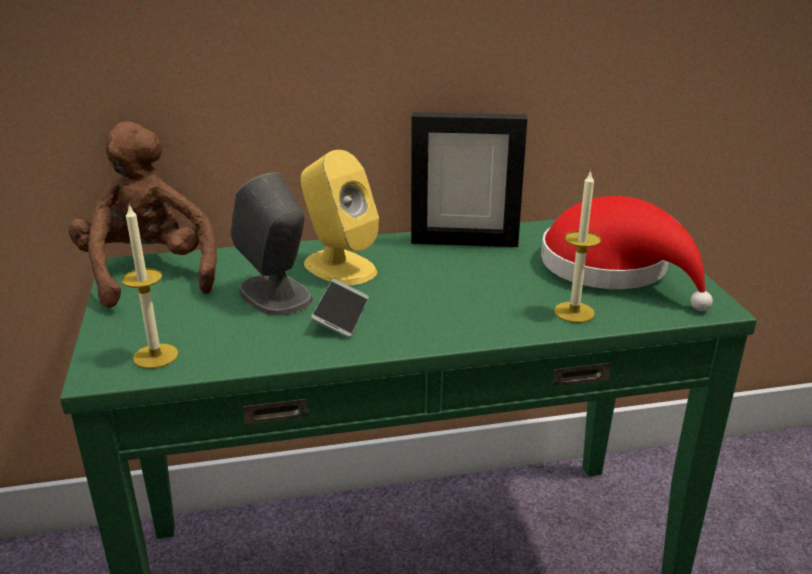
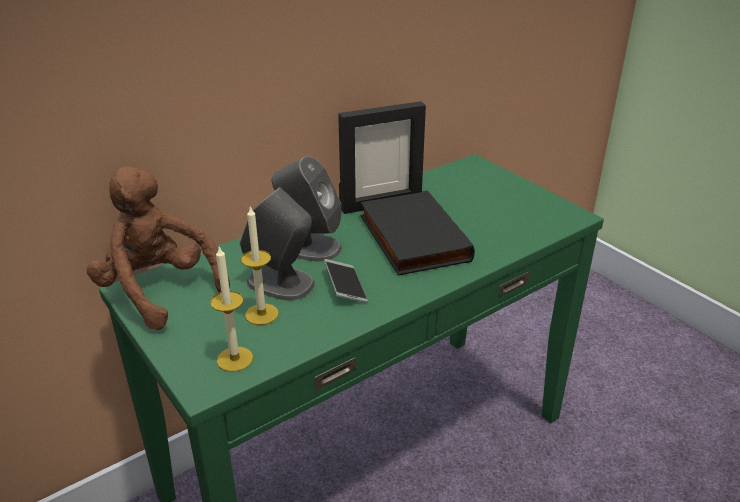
camera: 25 degrees left, 5 degrees up
yellow speaker [301,150,379,286] -> grey speaker [271,156,342,262]
red hat [541,196,713,311] -> none
candle [554,170,601,323] -> candle moved to [241,205,279,325]
none -> black book [361,191,475,275]

